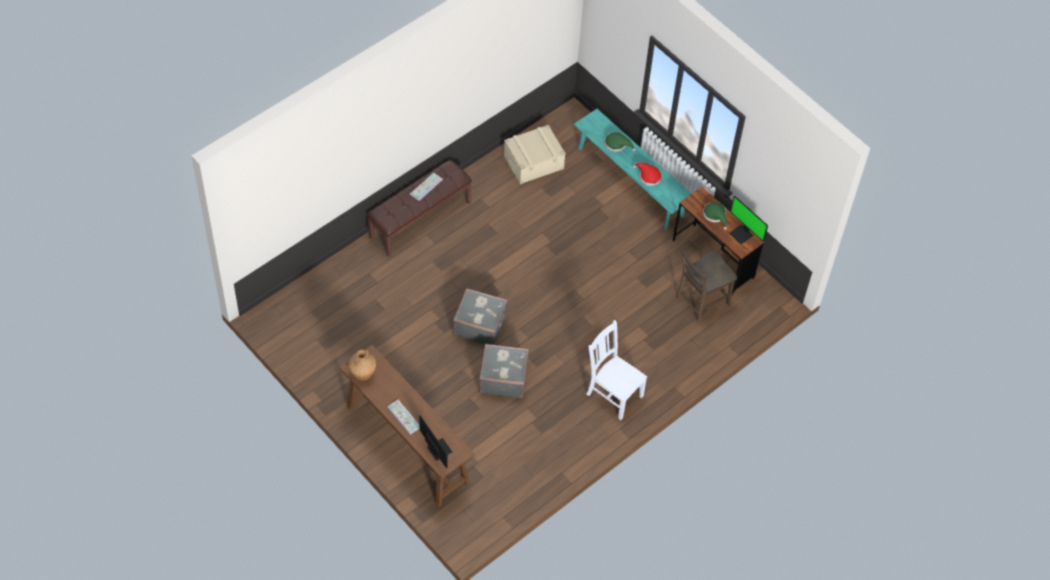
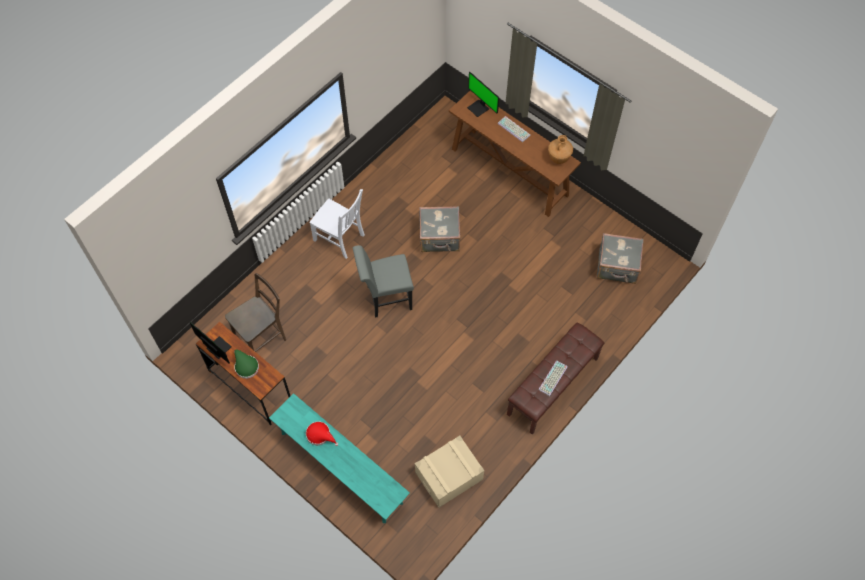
camera: 175 degrees right, 5 degrees up
grey suitcase [453,288,508,345] -> grey suitcase moved to [597,233,644,284]
green hat [605,132,635,152] -> none
none -> grey chair [353,245,414,318]

